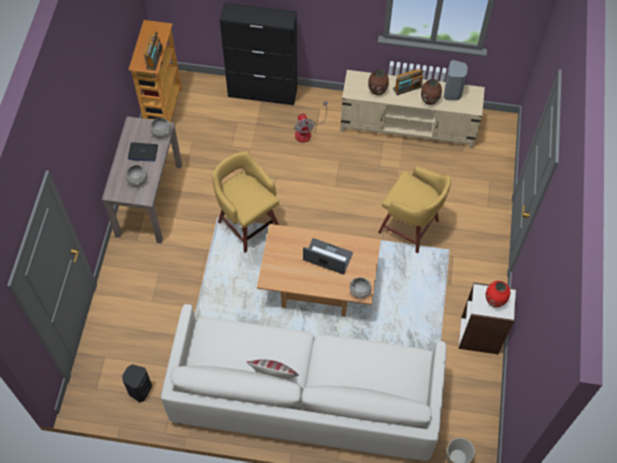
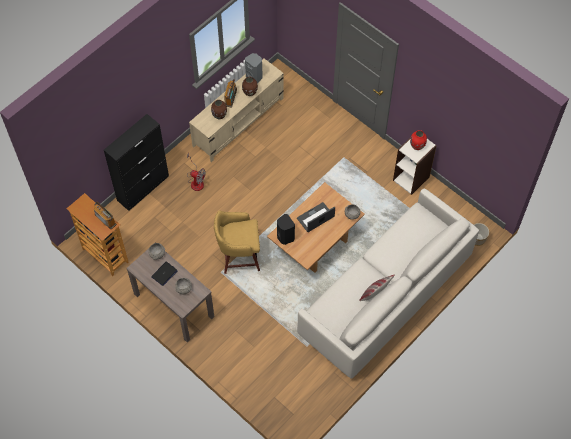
camera: 55 degrees left, 0 degrees up
black speaker [122,364,152,402] -> black speaker moved to [277,214,295,245]
yellow stool [378,166,451,253] -> none

